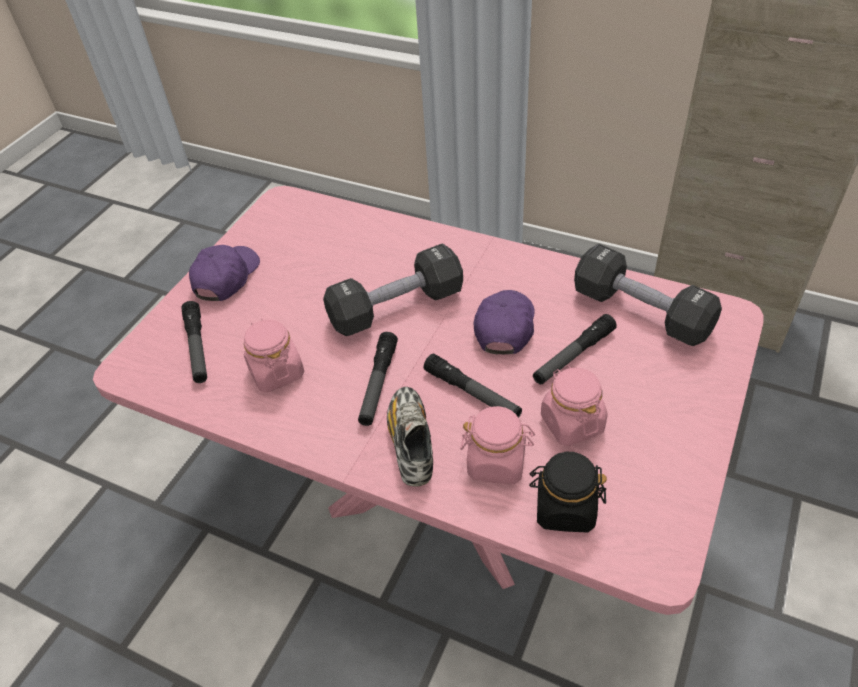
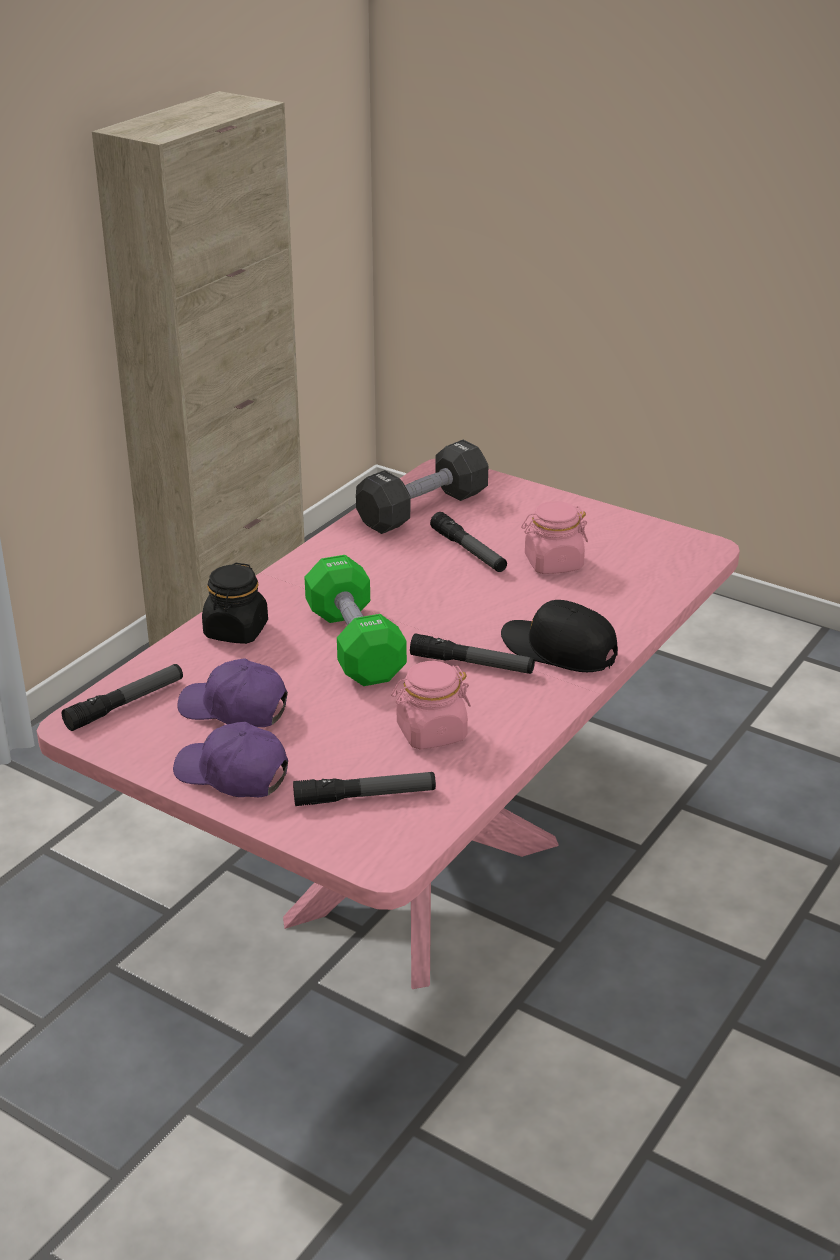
camera: 85 degrees left, 15 degrees down
black dumbbell [323,243,463,336] -> green dumbbell [305,555,407,686]
shoe [387,387,433,486] -> black cap [501,600,618,672]
flashlight [424,354,522,418] -> flashlight moved to [62,664,183,731]
pink jar [461,406,535,484] -> none
purple cap [474,290,535,354] -> purple cap moved to [177,658,288,727]
black jar [529,452,607,533] -> black jar moved to [202,563,268,644]

